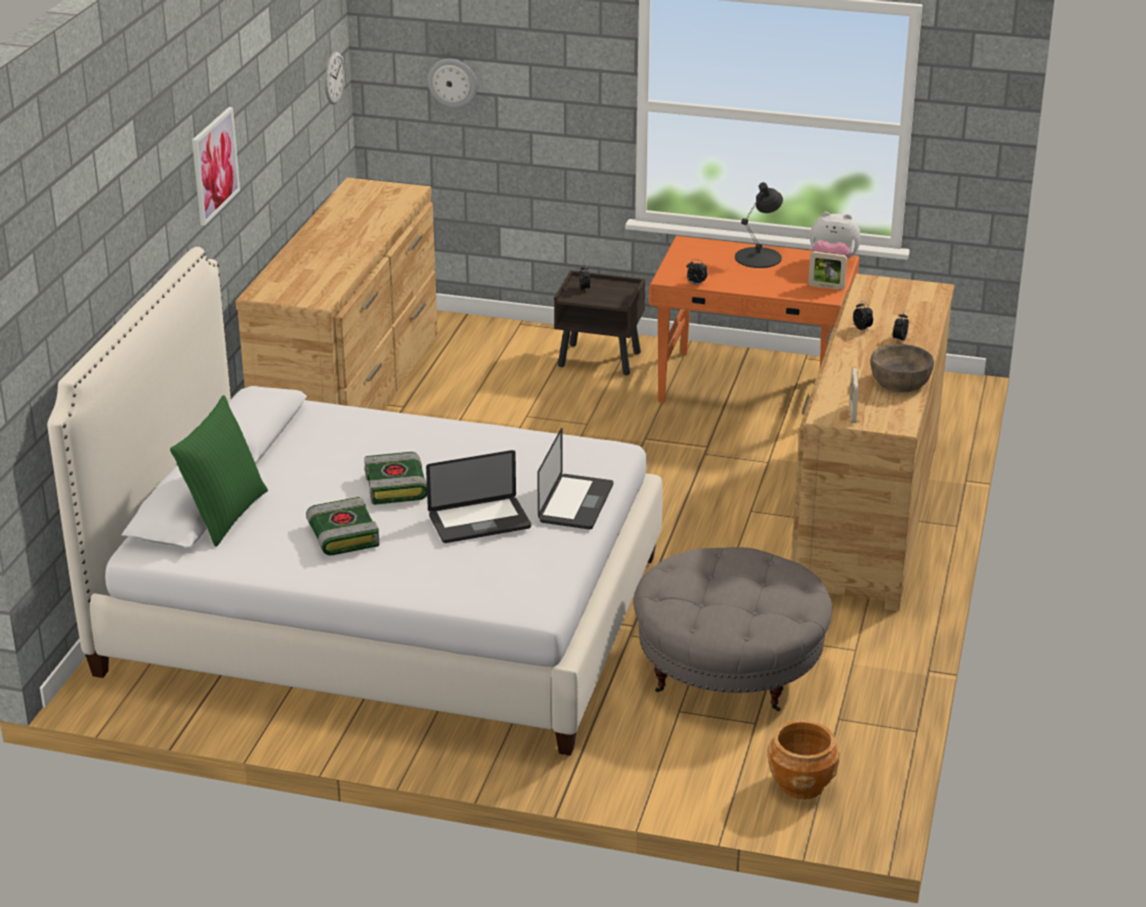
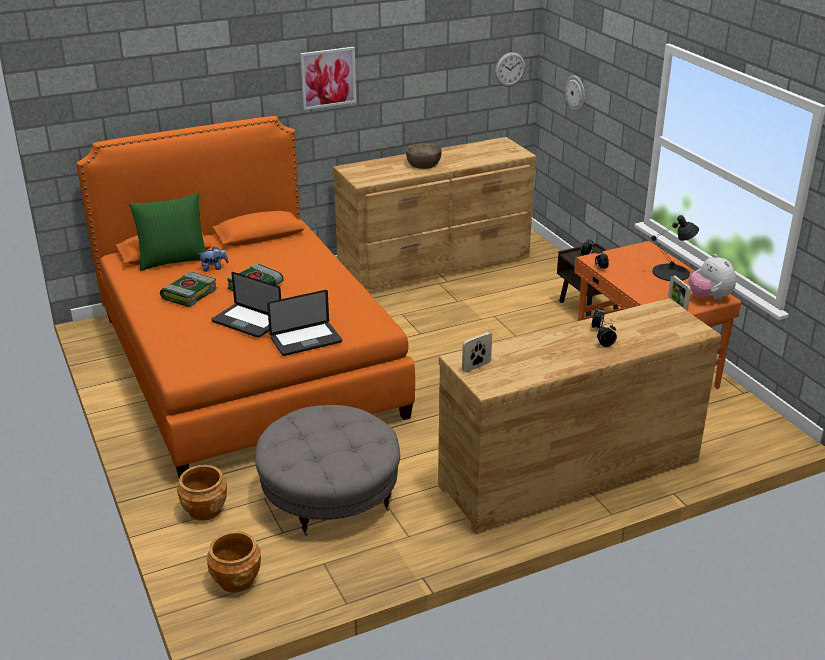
camera: 50 degrees right, 0 degrees up
white bed [47,247,663,756] -> orange bed [76,116,415,478]
brown bowl [871,344,934,392] -> brown bowl moved to [406,143,442,169]
none -> brown planter [177,465,227,521]
none -> plush toy [200,247,228,272]

